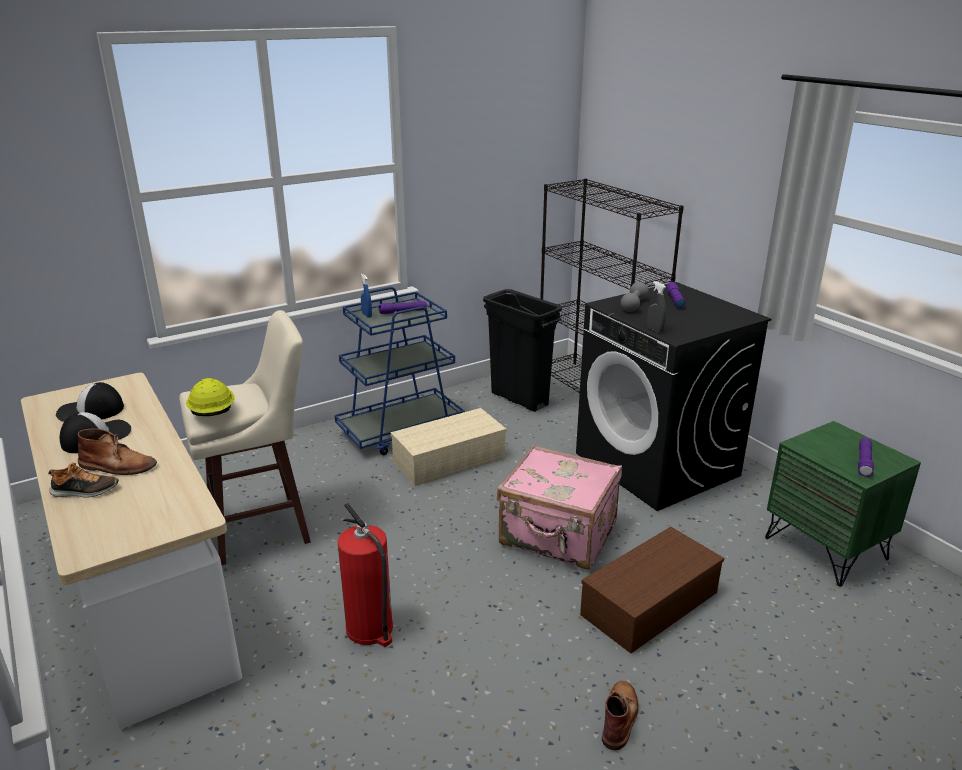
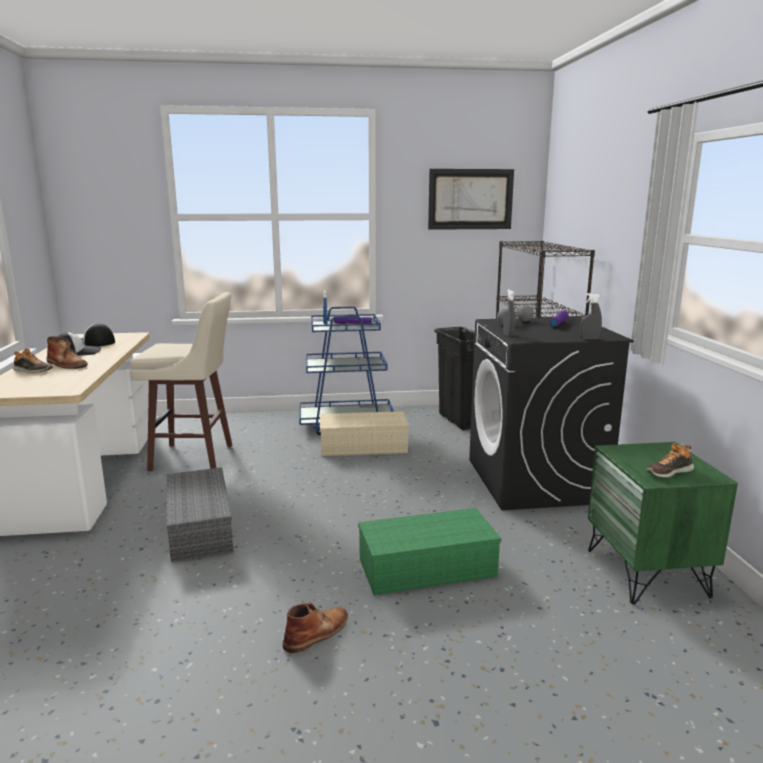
camera: 25 degrees right, 10 degrees down
yellow hard hat [186,378,235,416] -> none
fire extinguisher [337,503,393,647] -> grey storage box [166,467,233,562]
pink suitcase [497,445,622,570] -> none
brown storage box [580,527,724,653] -> green storage box [358,508,501,595]
purple flashlight [858,438,874,477] -> shoe [646,443,694,478]
none -> picture [428,169,514,230]
none -> grey spray bottle [580,293,602,340]

